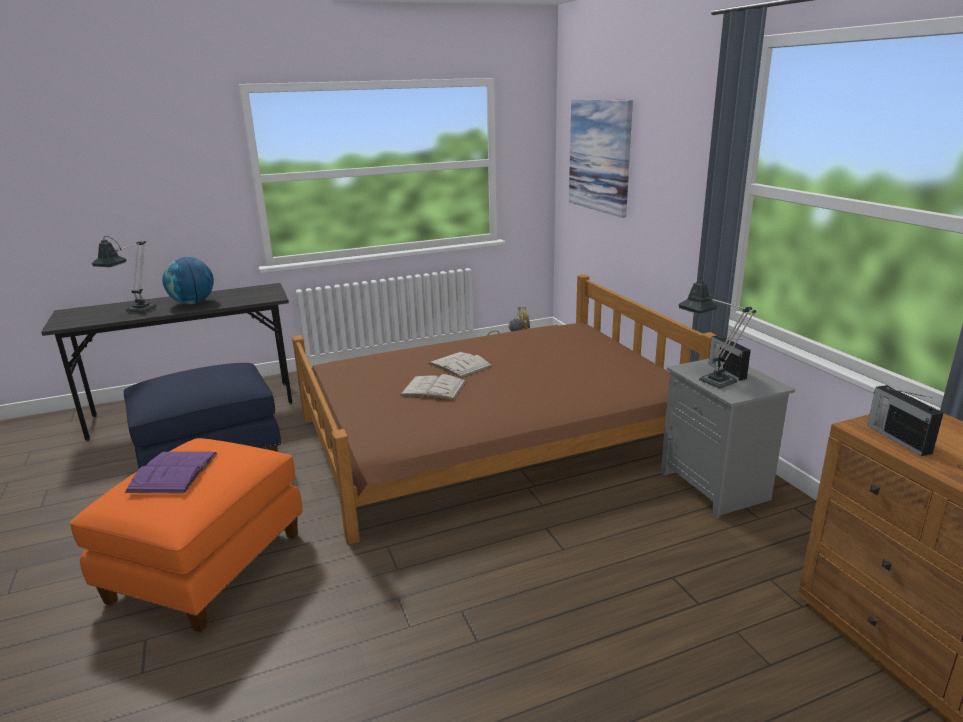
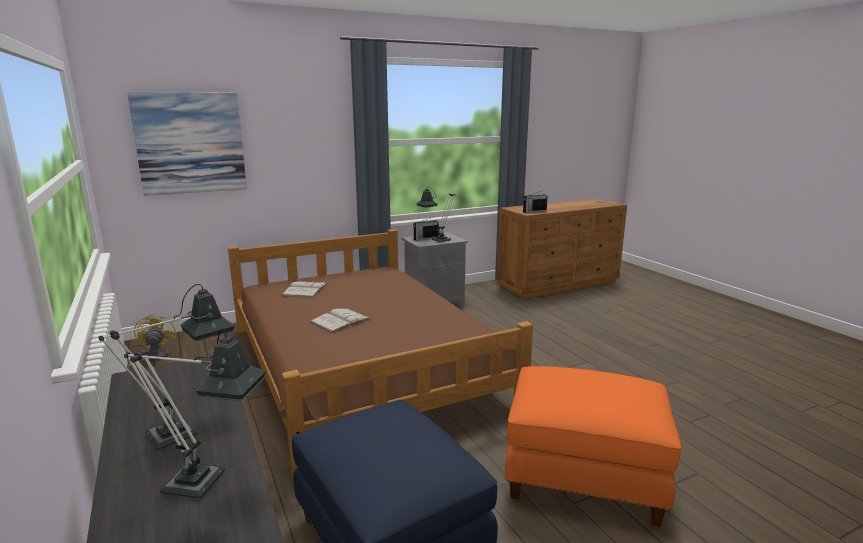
camera: 95 degrees left, 5 degrees down
purple book [124,452,218,494] -> none
globe [162,257,214,304] -> table lamp [99,284,235,450]
white book [399,374,467,400] -> white book moved to [282,281,328,298]

